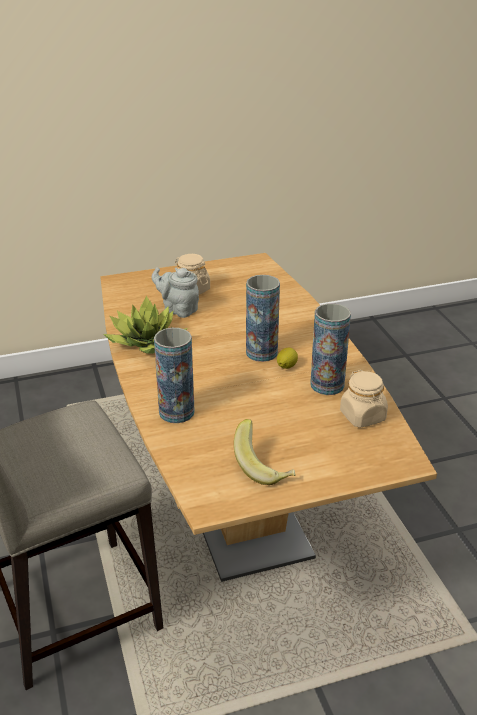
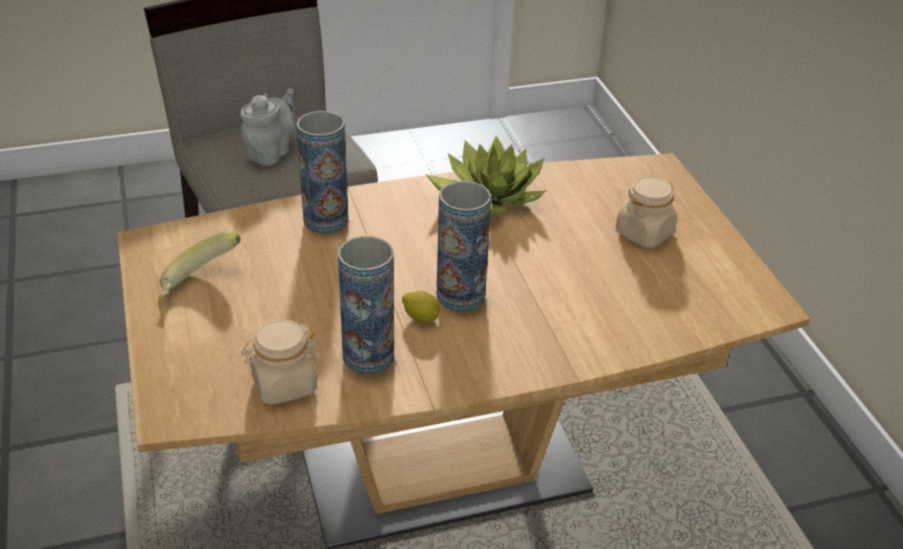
camera: 90 degrees right, 5 degrees up
grey teapot [152,267,199,318] -> grey teapot moved to [240,88,295,166]

